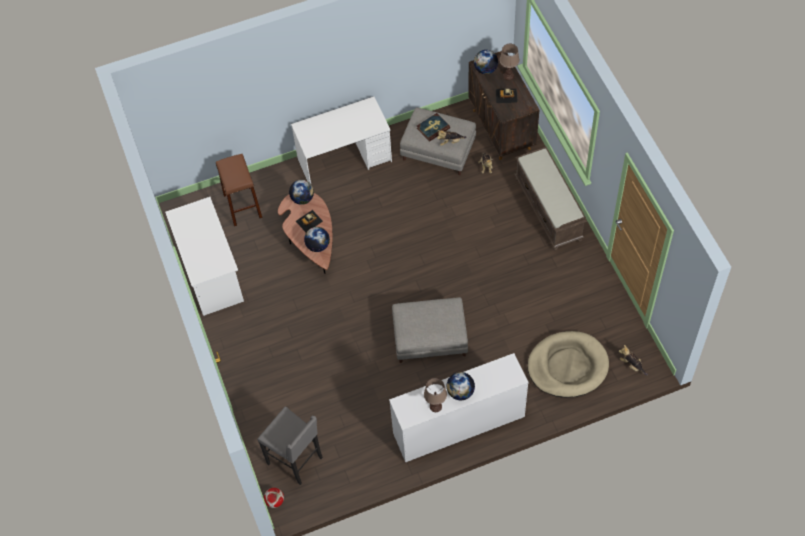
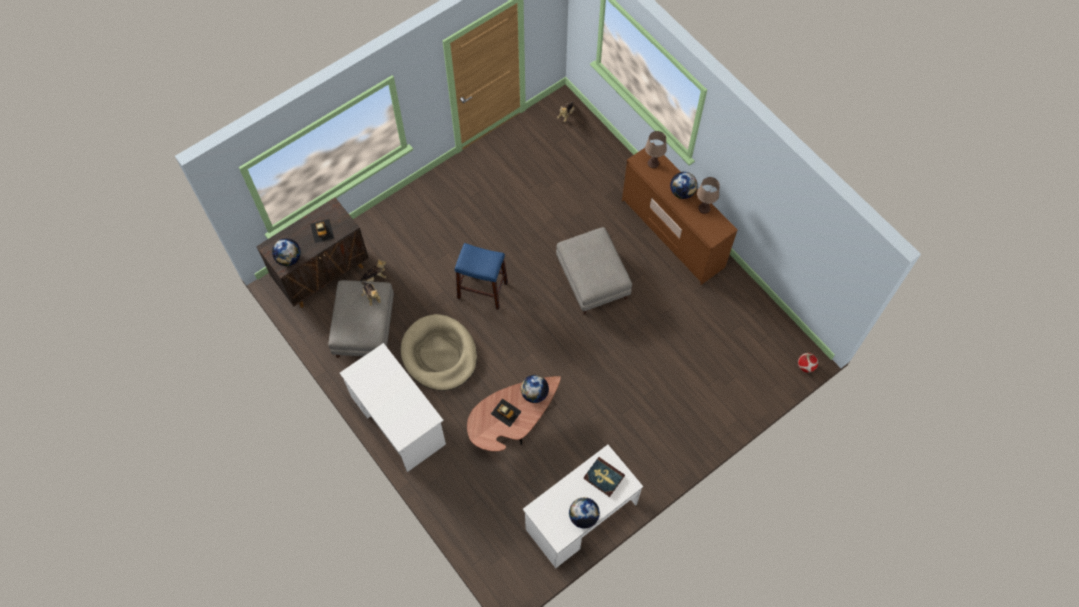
camera: 110 degrees left, 5 degrees up
brown stool [216,154,262,226] -> none
grey stool [258,406,323,485] -> none
globe [289,180,314,205] -> globe moved to [569,497,600,529]
white dresser [389,353,529,462] -> brown dresser [622,143,738,285]
book [417,113,450,141] -> book moved to [583,457,625,497]
brown table lamp [500,44,520,80] -> brown table lamp moved to [645,131,667,168]
brown bench [514,147,587,251] -> none
beige dog bed [528,331,609,398] -> beige dog bed moved to [401,314,477,391]
none -> blue stool [455,243,508,310]

